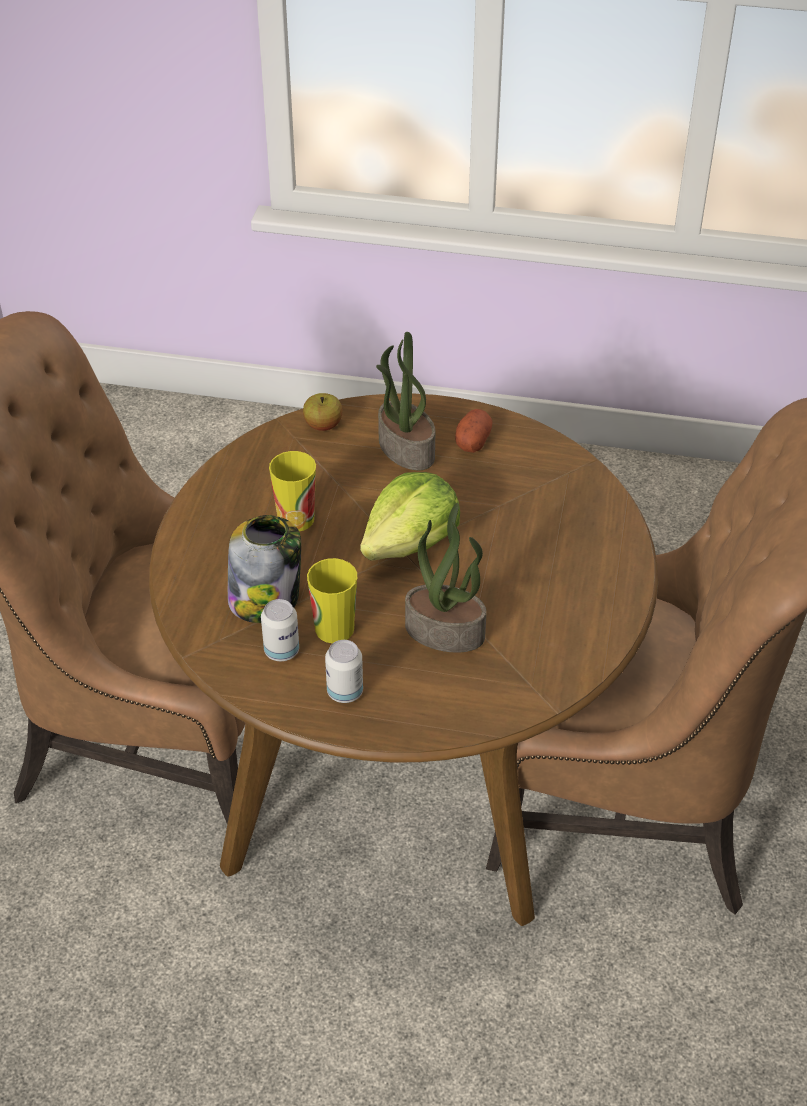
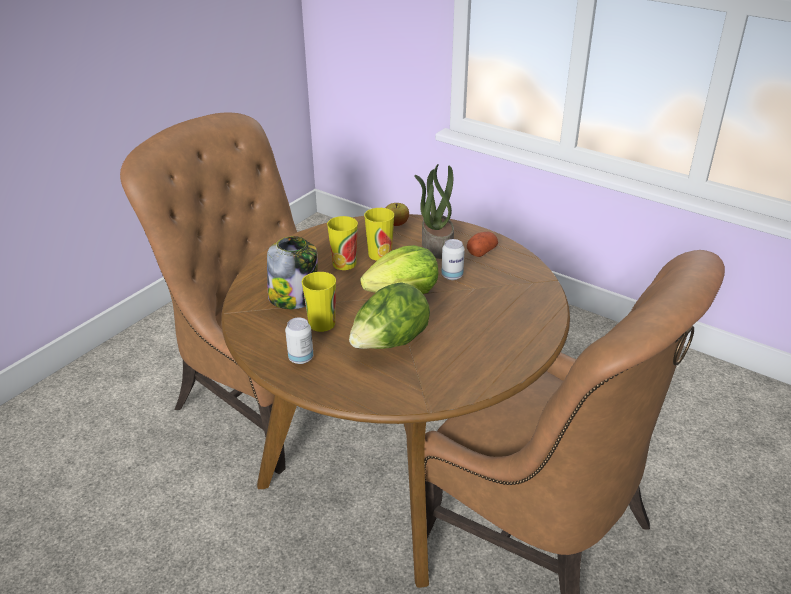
camera: 25 degrees right, 10 degrees down
can [261,599,299,661] -> can moved to [441,239,465,280]
potted plant [405,503,487,653] -> lettuce [349,282,430,349]
none -> cup [364,208,394,261]

